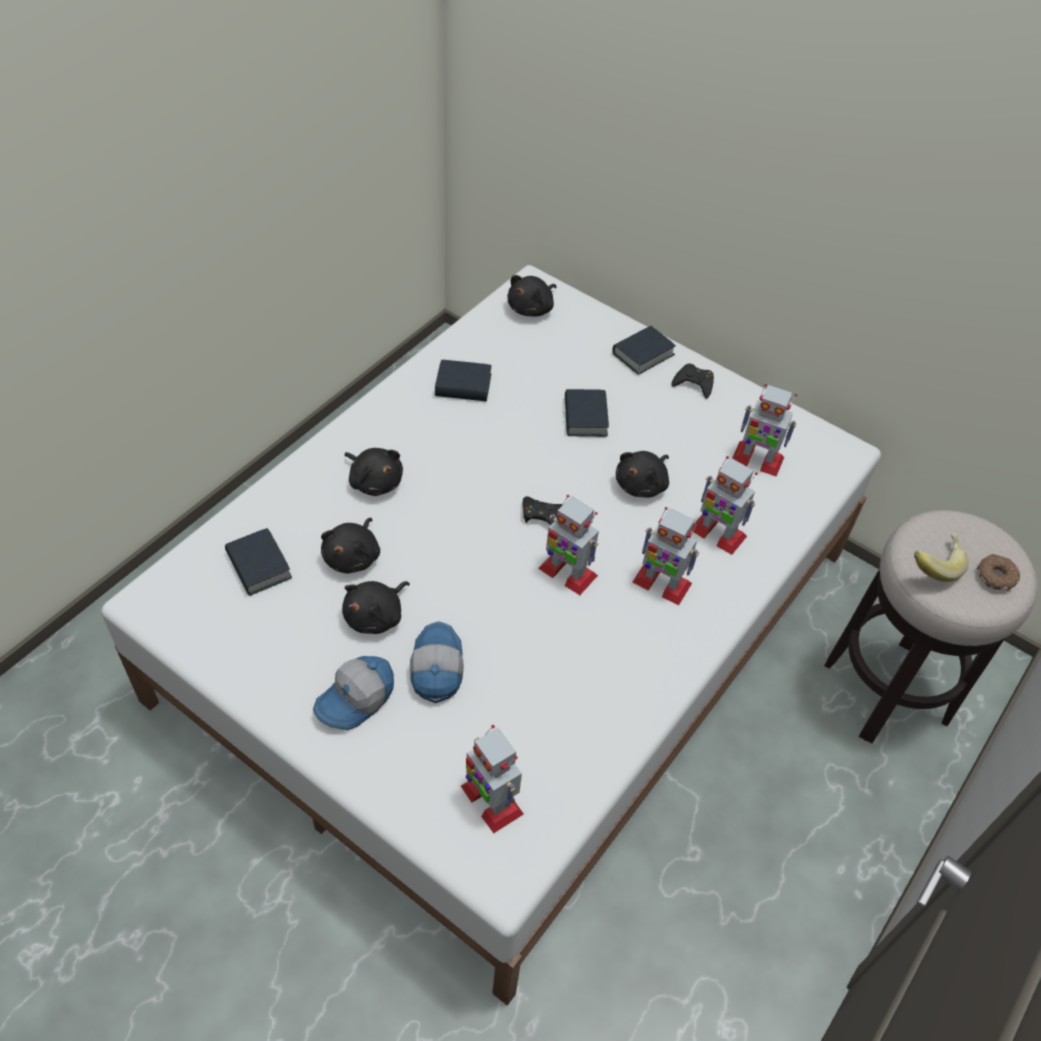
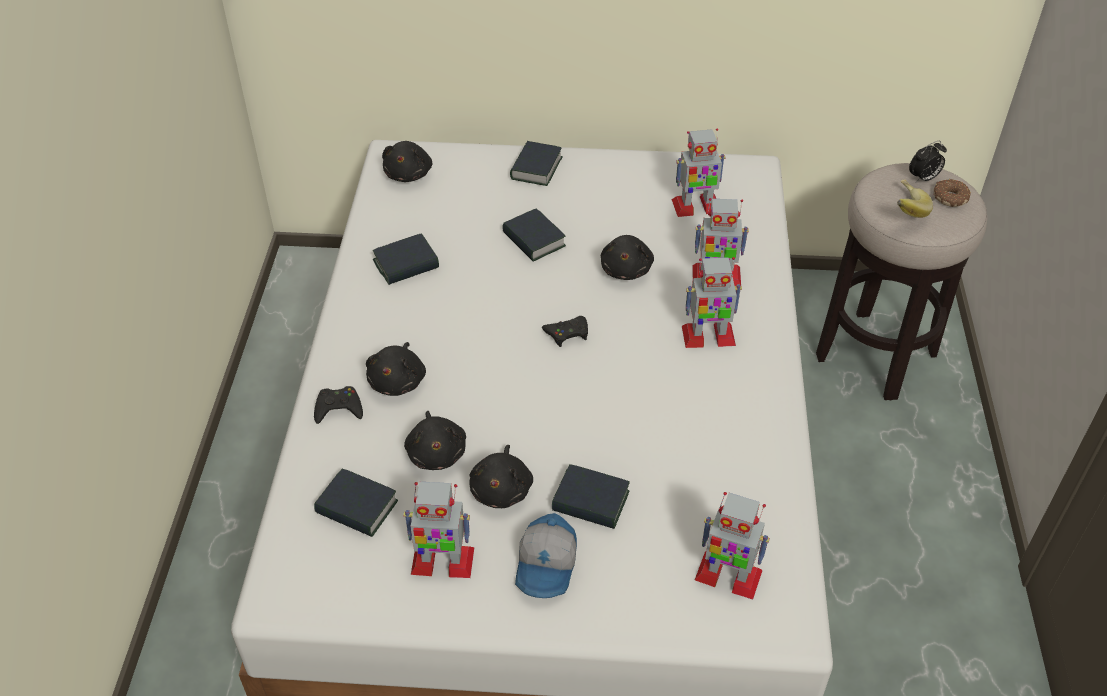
camera: 30 degrees left, 5 degrees down
black plush toy [345,448,403,496] -> black plush toy turned 90 degrees clockwise [366,342,426,396]
cap [410,621,463,703] -> book [552,464,630,529]
toy robot [538,495,599,595] -> toy robot moved to [404,482,475,578]
black game controller [672,363,714,399] -> black game controller moved to [314,386,363,424]
none -> alarm clock [909,141,947,183]

